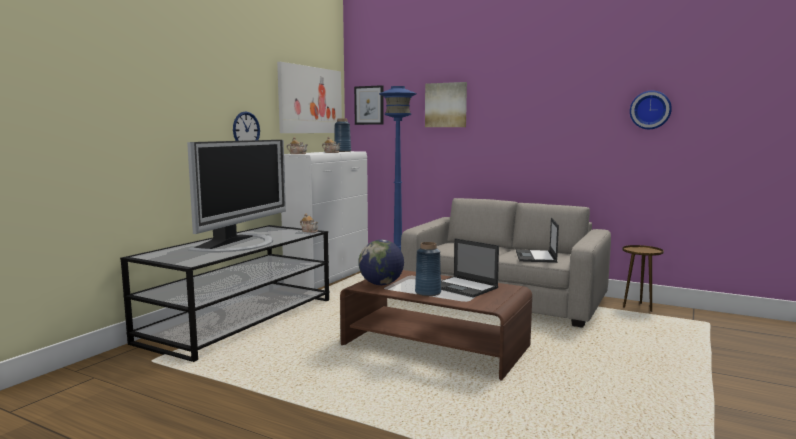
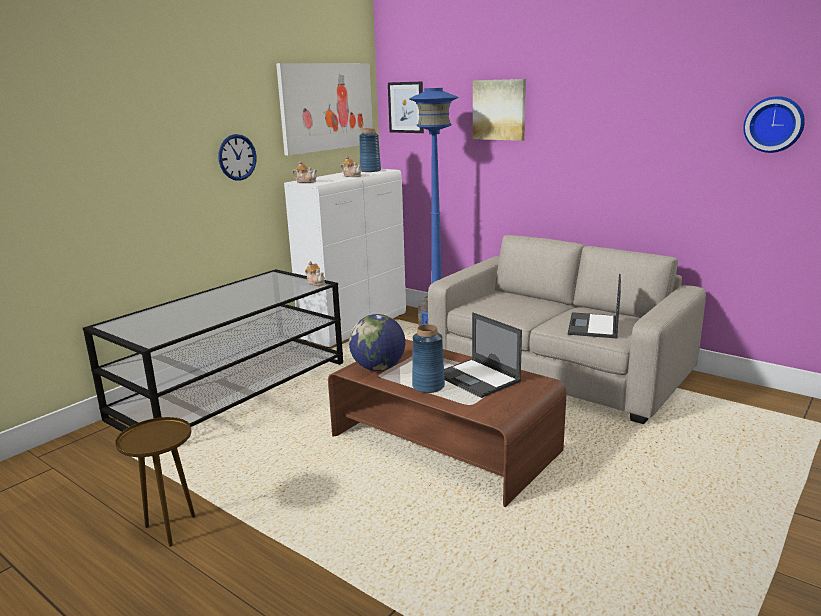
camera: 10 degrees right, 10 degrees up
television [187,140,286,252] -> none
brown side table [622,245,664,312] -> brown side table moved to [115,417,196,547]

